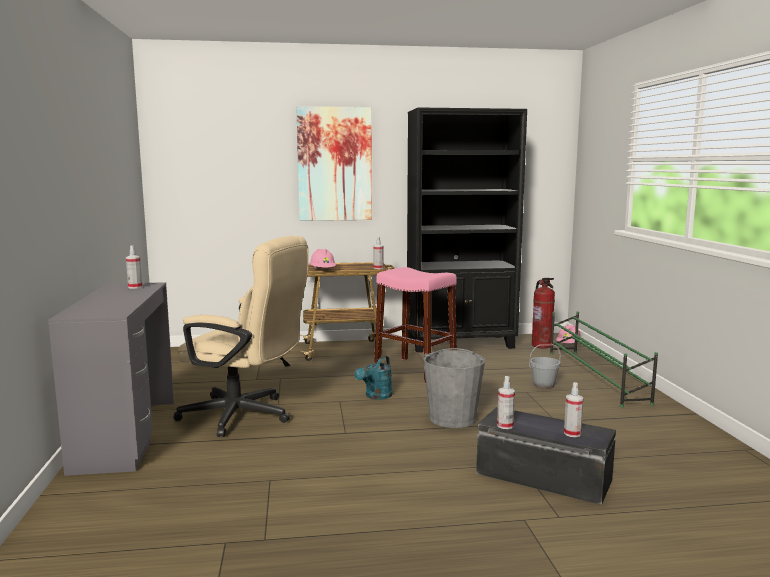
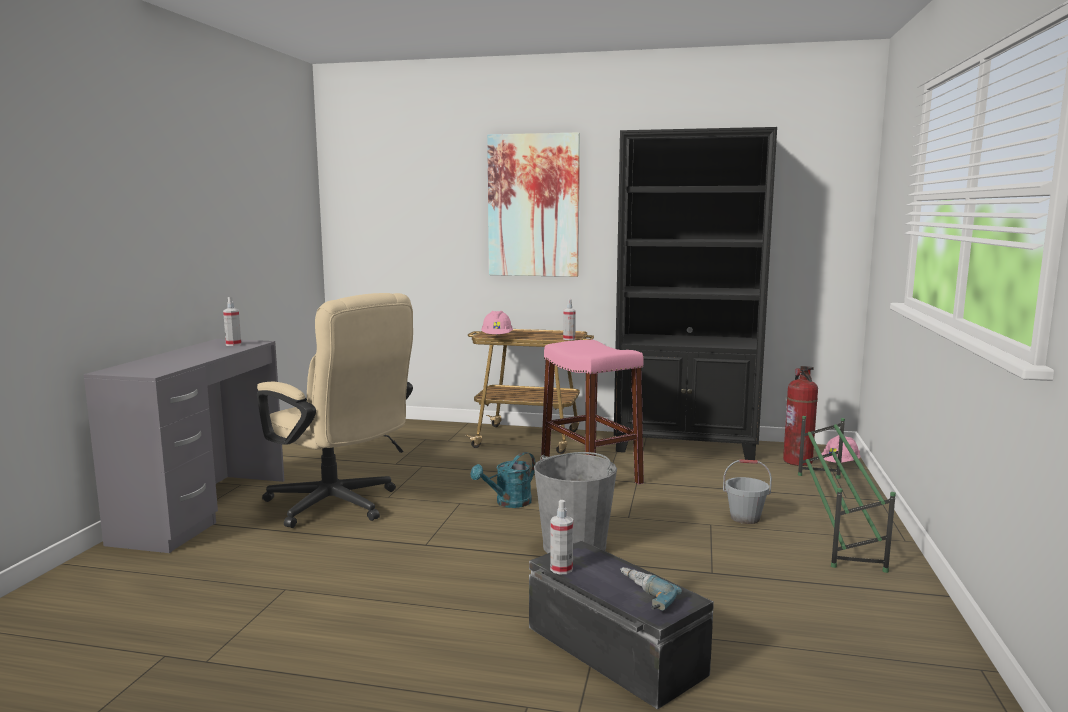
camera: 20 degrees right, 0 degrees up
spray bottle [564,382,583,437] -> power drill [620,567,682,610]

